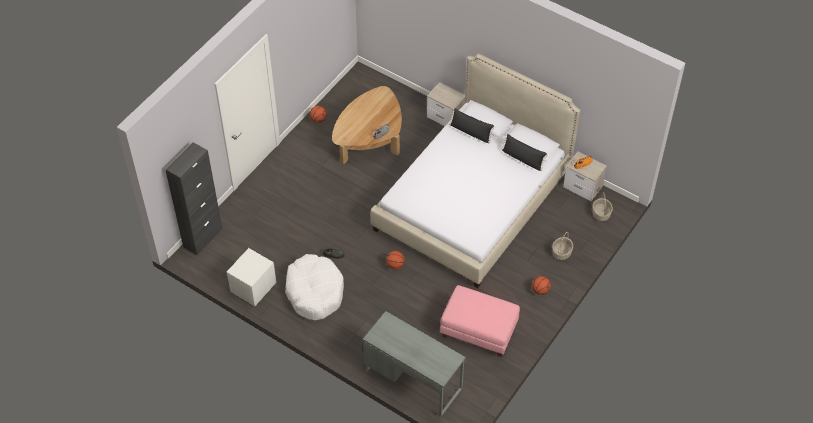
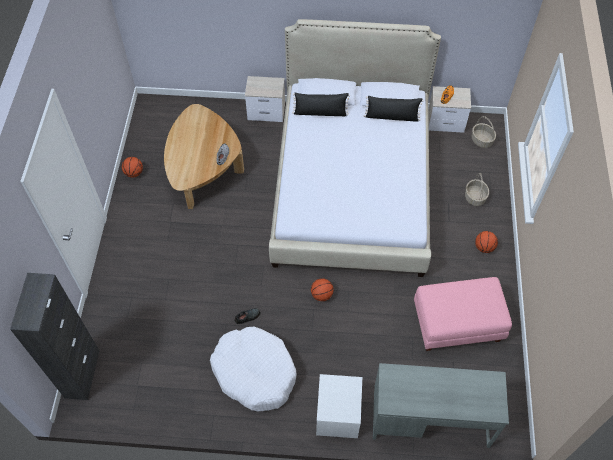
camera: 30 degrees left, 5 degrees up
white nightstand [227,248,276,306] -> white nightstand moved to [316,374,362,438]

